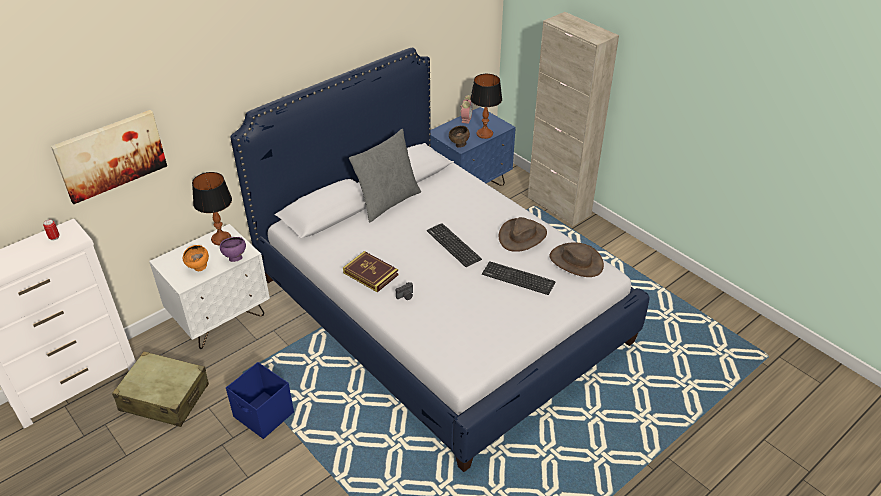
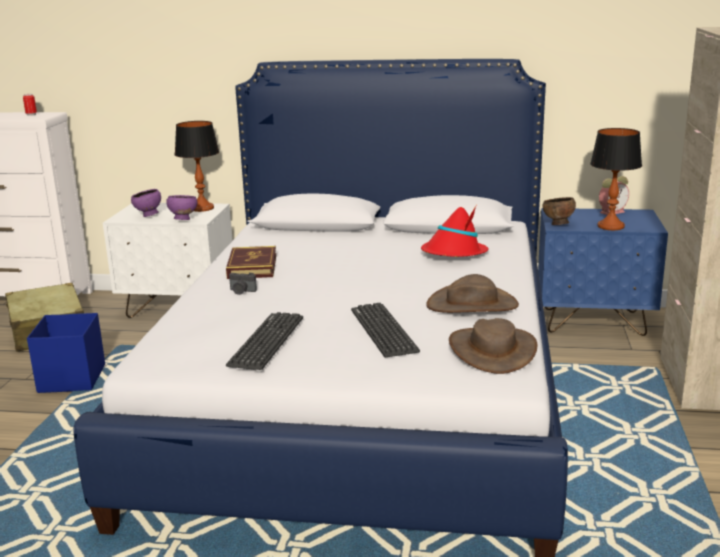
camera: 50 degrees right, 20 degrees down
picture [51,110,167,204] -> none
orange bowl [183,245,209,271] -> purple bowl [131,189,161,217]
grey pillow [349,129,421,222] -> none
keyboard [427,223,482,267] -> keyboard moved to [226,312,303,370]
none -> red hat [421,205,489,257]

